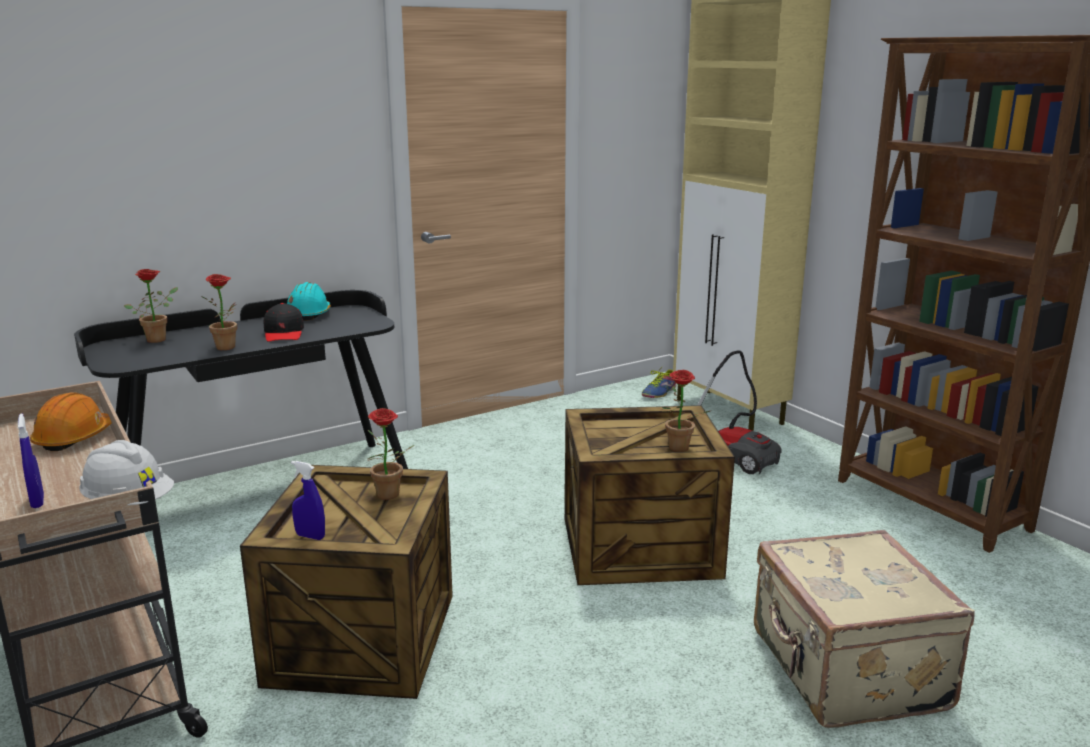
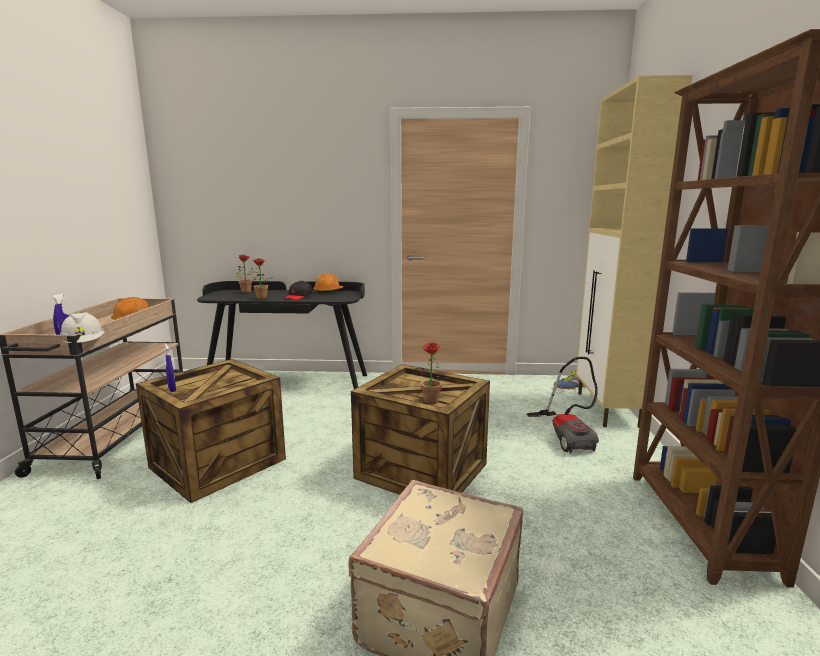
camera: 35 degrees right, 5 degrees down
turquoise hard hat [287,282,331,321] -> orange hard hat [313,273,343,294]
potted plant [368,408,415,500] -> none

